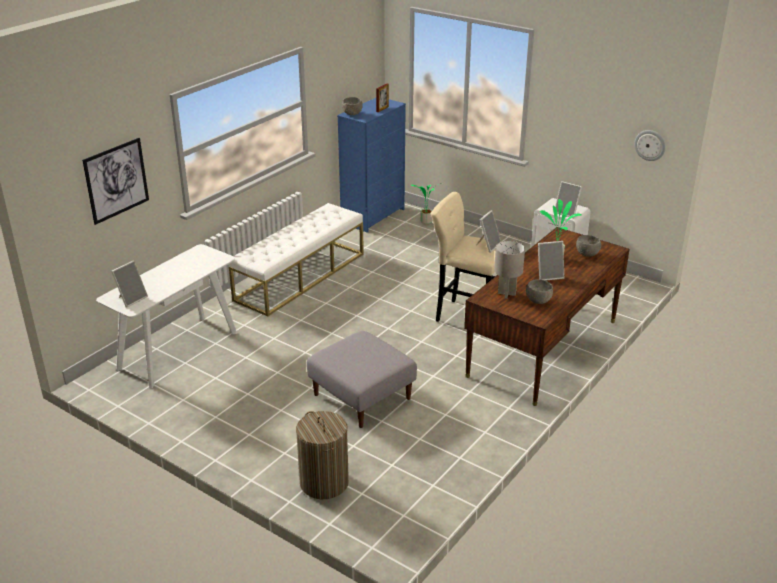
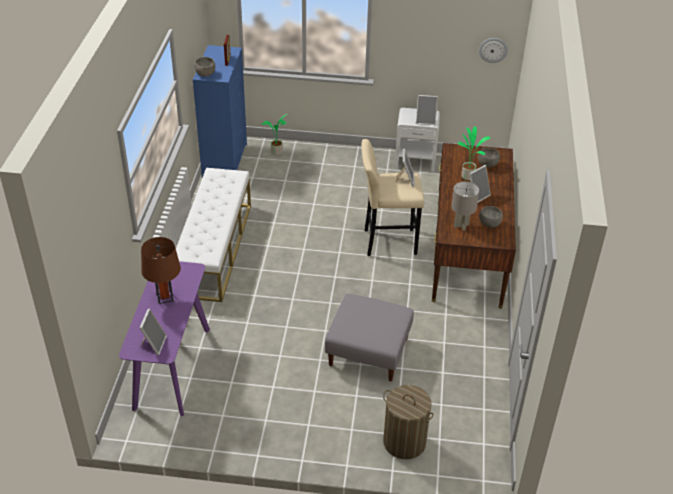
camera: 30 degrees left, 10 degrees up
picture [82,138,149,225] -> none
white console table [96,244,237,388] -> purple console table [119,261,210,416]
none -> brown table lamp [141,237,181,304]

